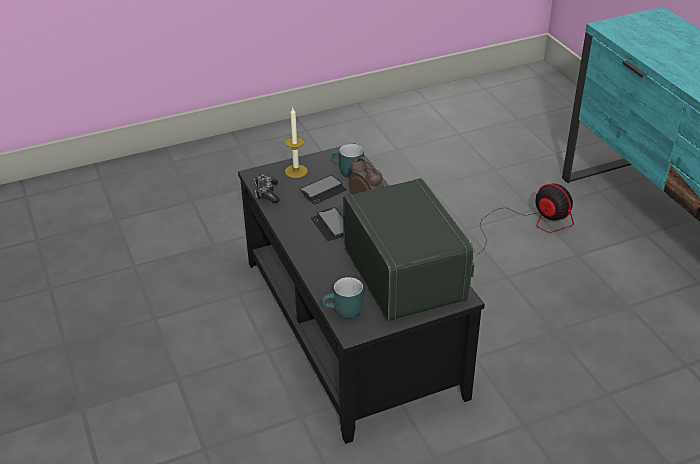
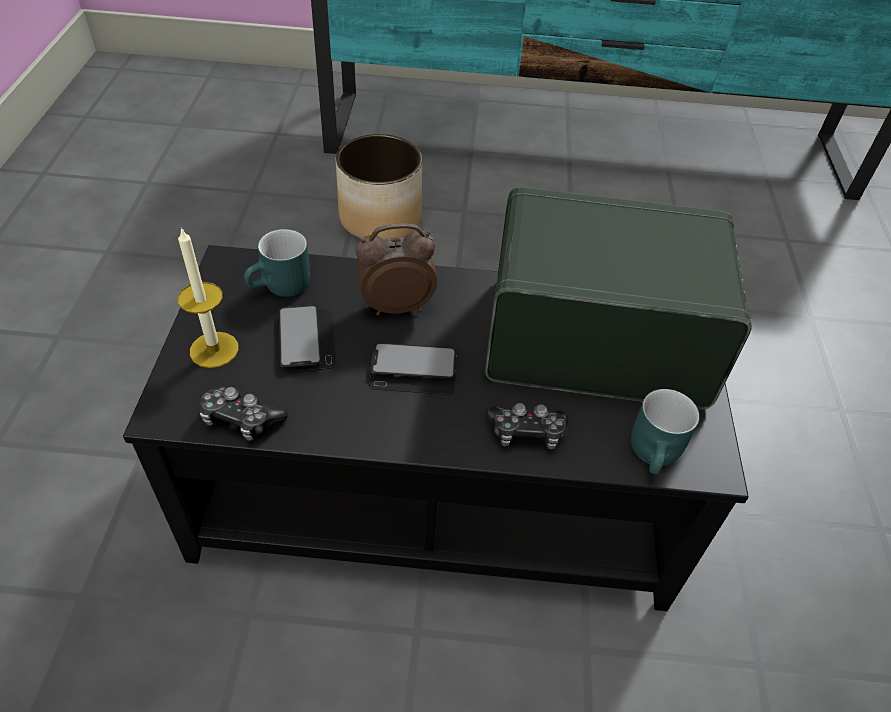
camera: 65 degrees left, 10 degrees up
fan [477,183,574,255] -> planter [336,134,422,240]
none -> game controller [486,403,568,450]

